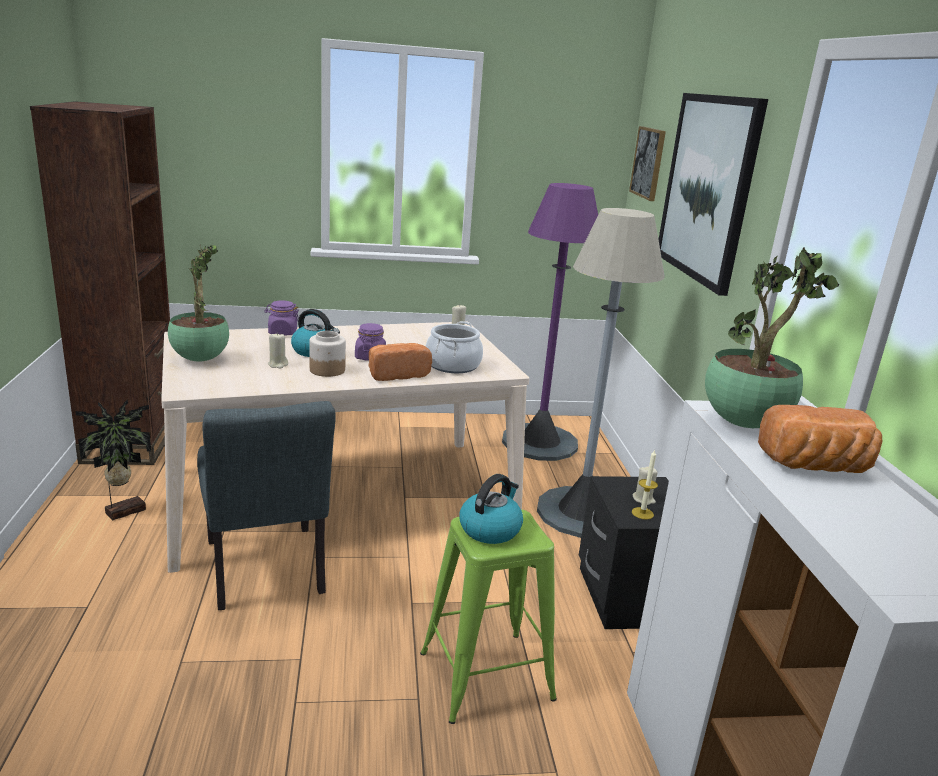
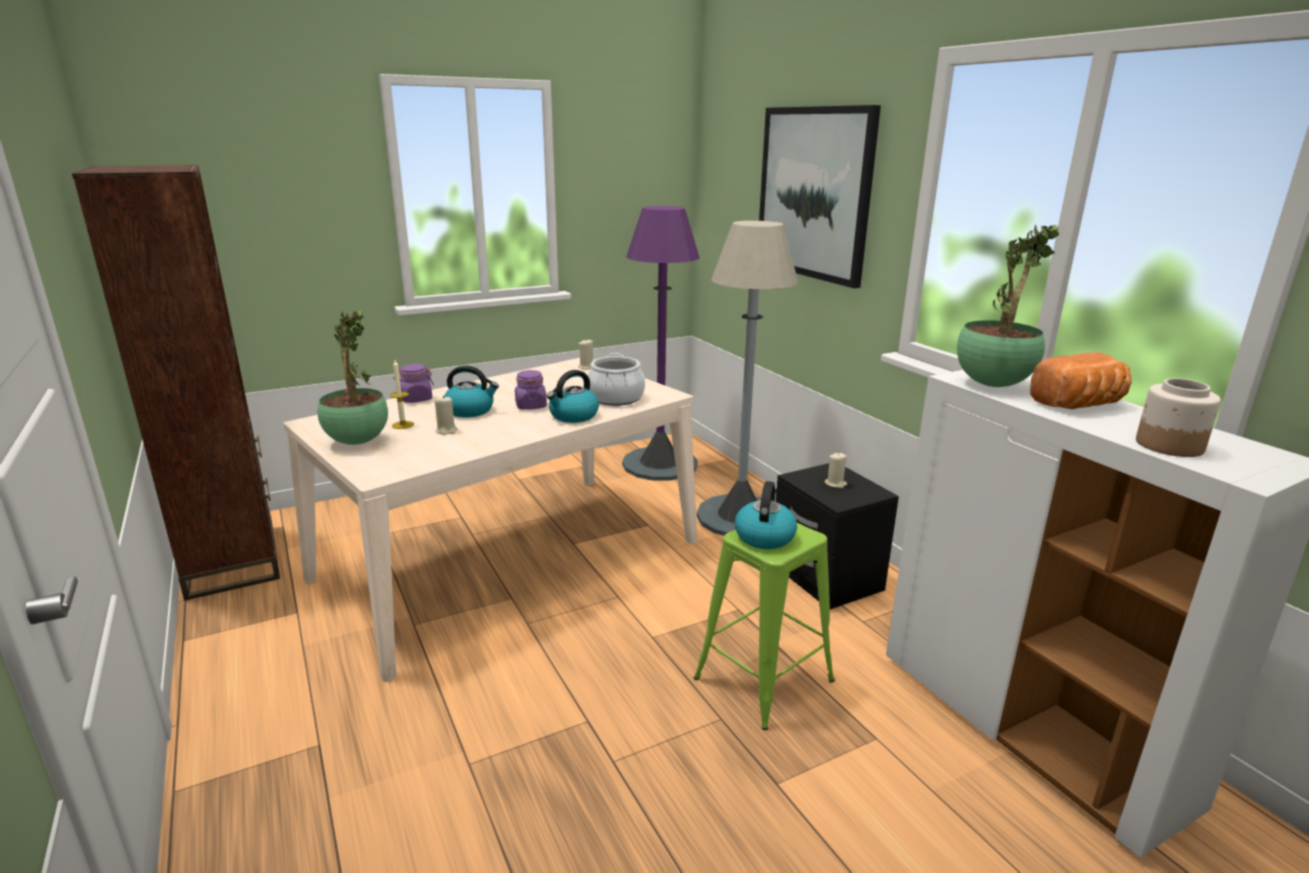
camera: 20 degrees left, 0 degrees up
potted plant [75,399,151,521] -> none
grey chair [197,401,336,610] -> none
jar [309,331,346,377] -> jar moved to [1136,378,1221,457]
bread [368,343,432,381] -> kettle [547,370,599,423]
picture [629,126,666,201] -> none
candle [632,450,658,520] -> candle moved to [390,360,414,429]

